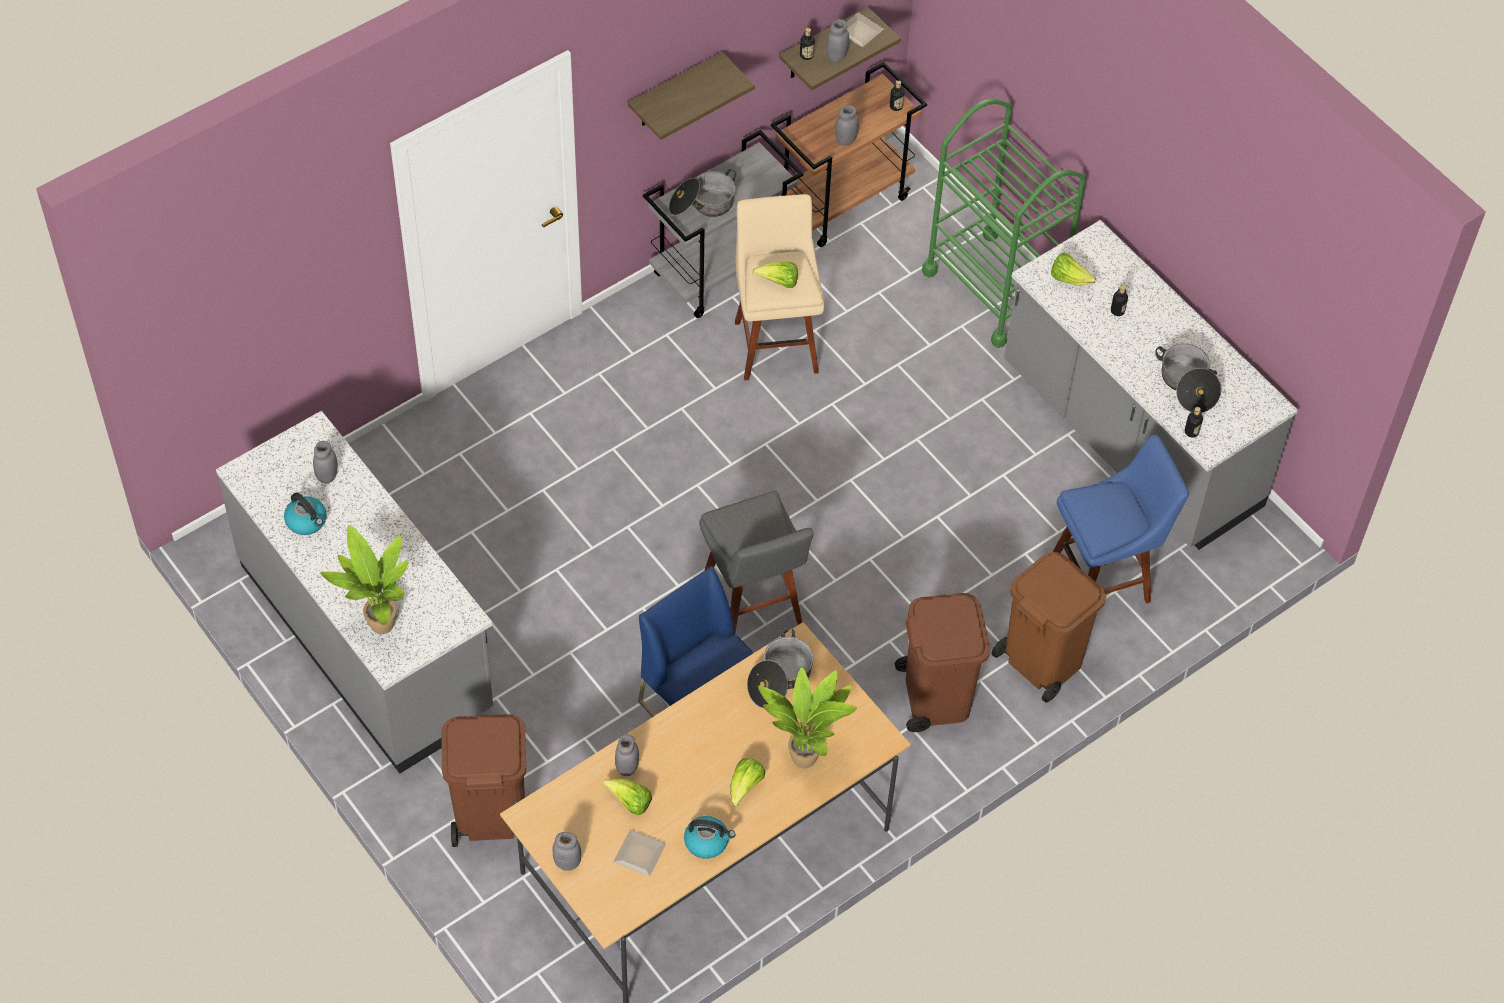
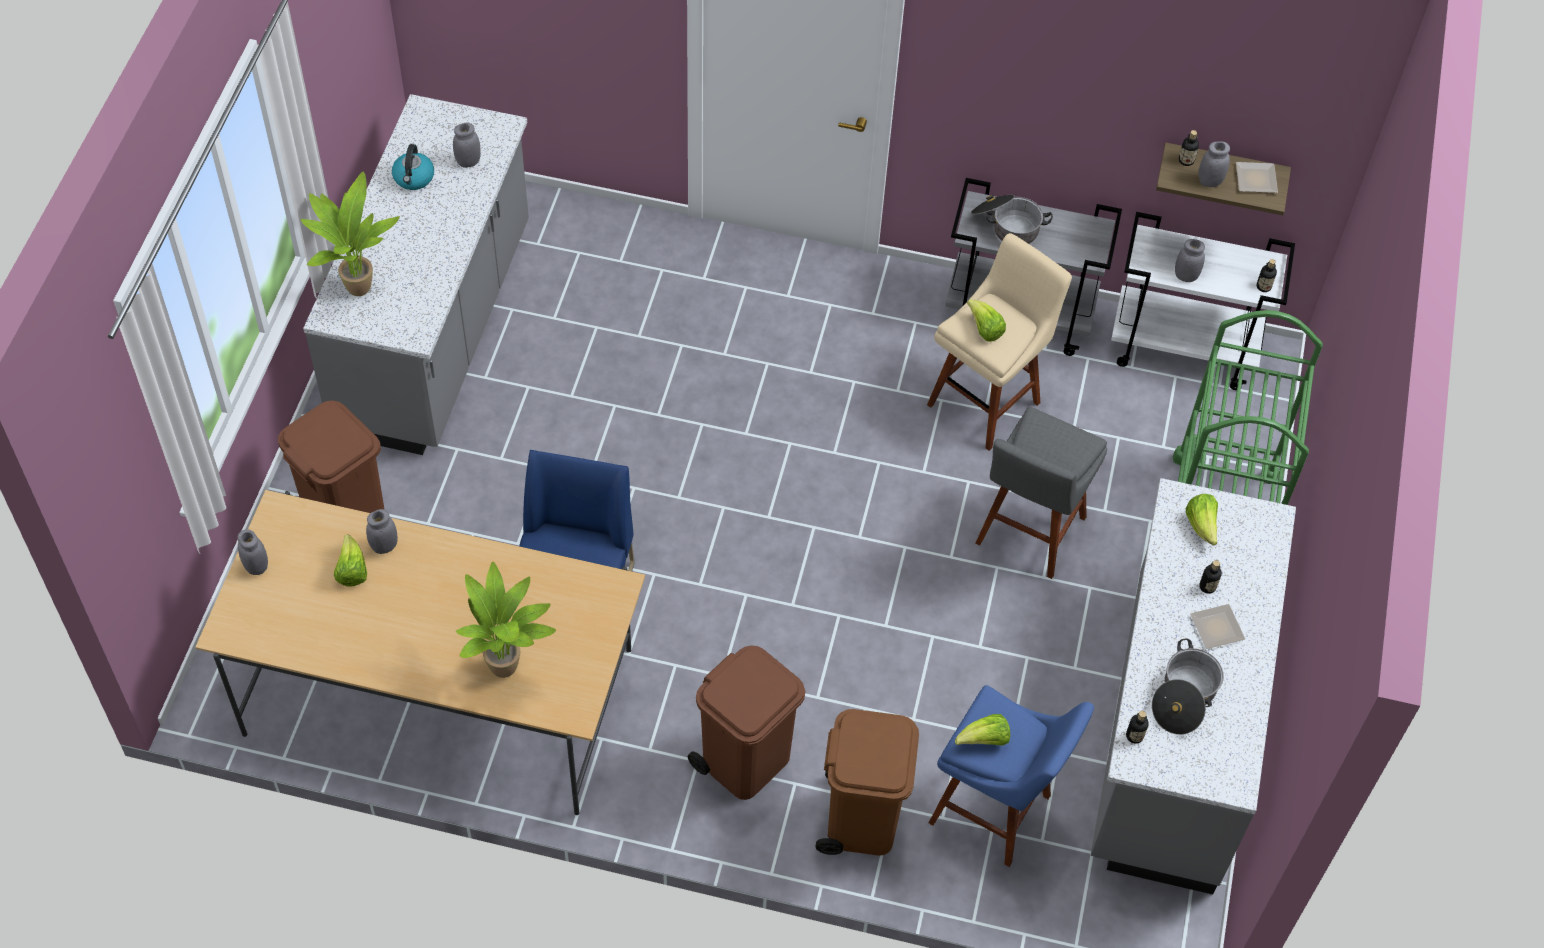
camera: 50 degrees right, 0 degrees up
plate [614,829,666,876] -> plate moved to [1190,604,1245,649]
shelf [628,52,755,140] -> none
kettle [684,816,735,859] -> none
grey stool [699,491,814,632] -> grey stool moved to [975,407,1107,579]
lettuce [730,758,765,806] -> lettuce moved to [955,714,1010,746]
cooking pot [747,628,814,708] -> none
brown cart [771,62,927,247] -> white cart [1111,212,1295,390]

